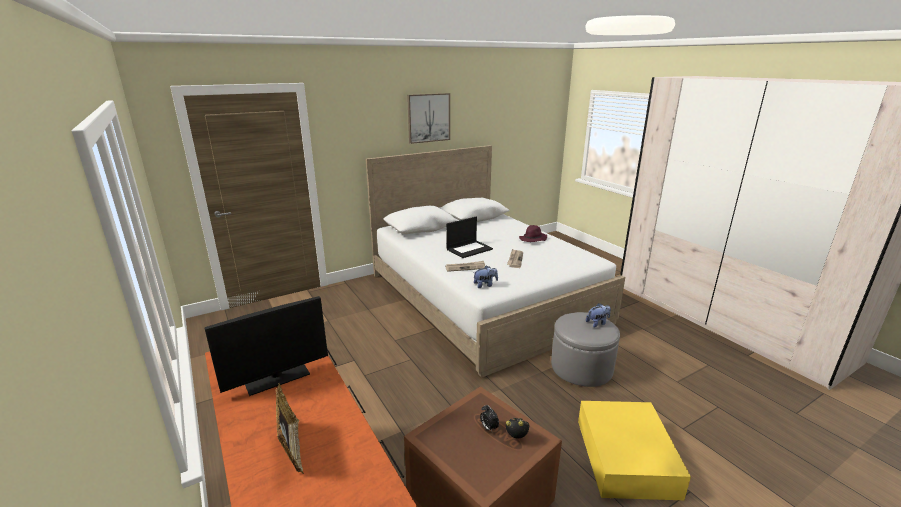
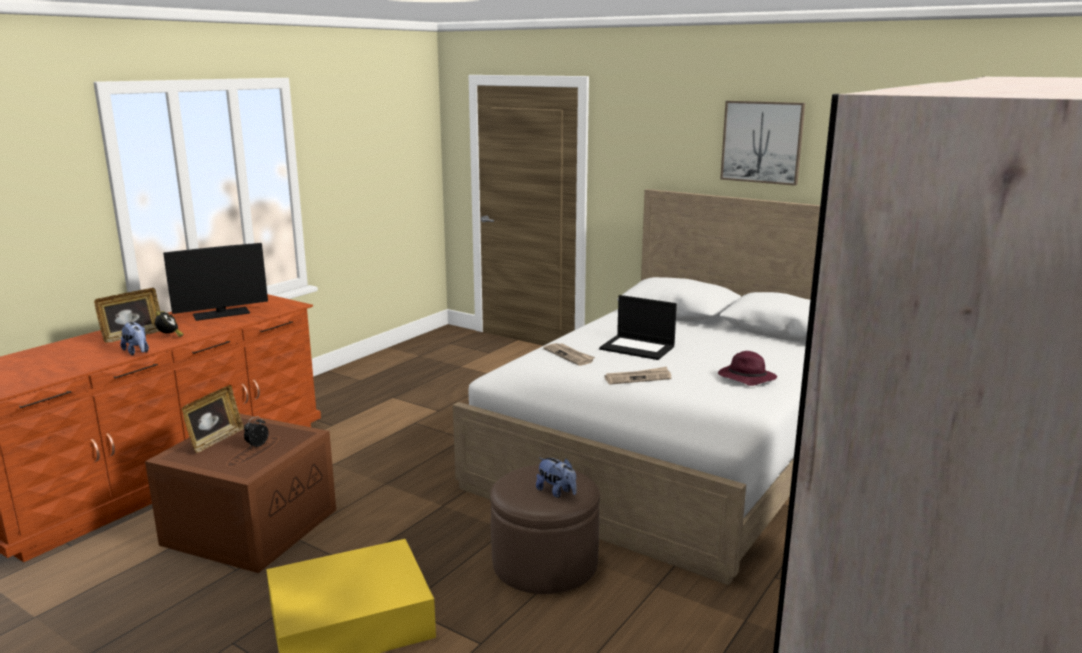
camera: 65 degrees right, 5 degrees down
monitor [205,296,328,396] -> monitor turned 60 degrees counterclockwise [163,243,268,321]
plush toy [474,266,498,288] -> plush toy moved to [120,322,149,356]
alarm clock [506,418,529,439] -> alarm clock moved to [155,311,184,337]
grey ottoman [551,312,620,387] -> brown ottoman [490,465,600,594]
none -> picture frame [182,385,244,453]

